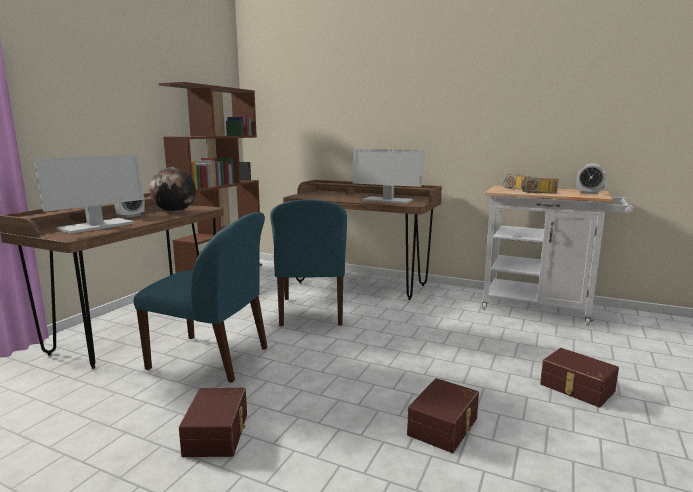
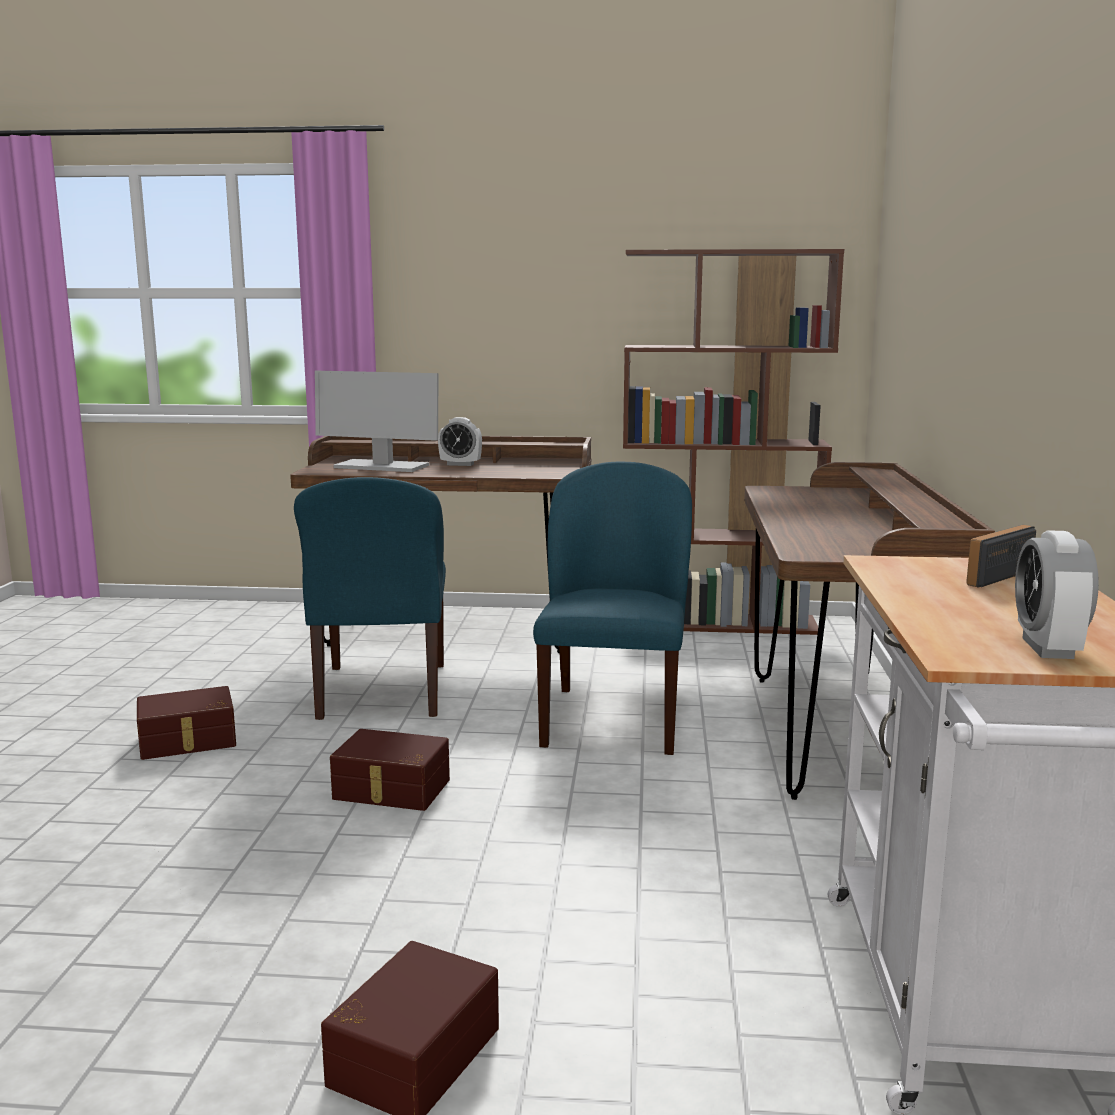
camera: 70 degrees right, 0 degrees up
globe [149,168,196,212] -> none
blue chair [270,199,347,327] -> blue chair turned 120 degrees clockwise [533,462,692,755]
monitor [353,149,424,204] -> none
brown storage box [407,378,479,453] -> brown storage box moved to [330,729,450,811]
radio [521,177,559,194] -> none

